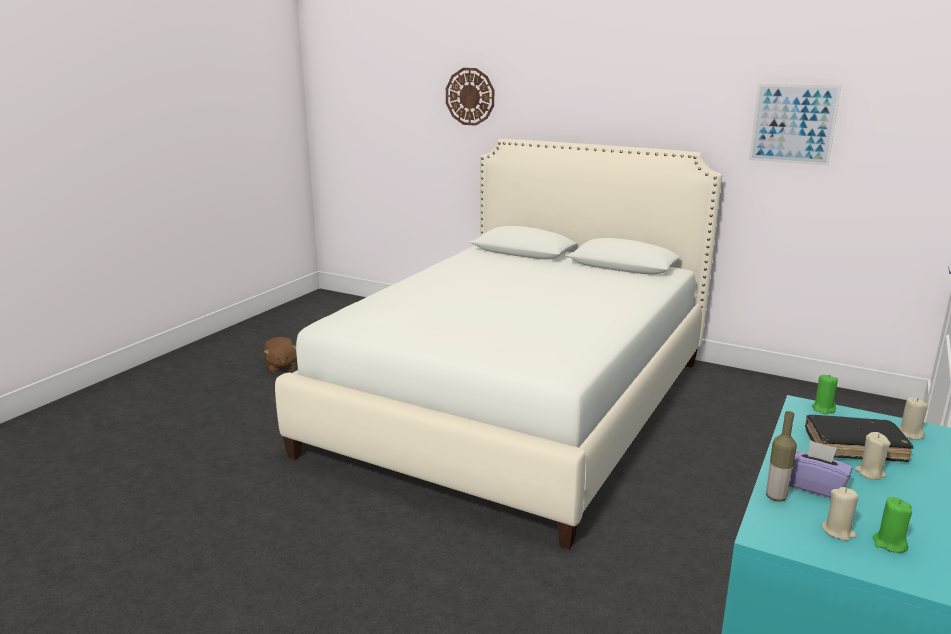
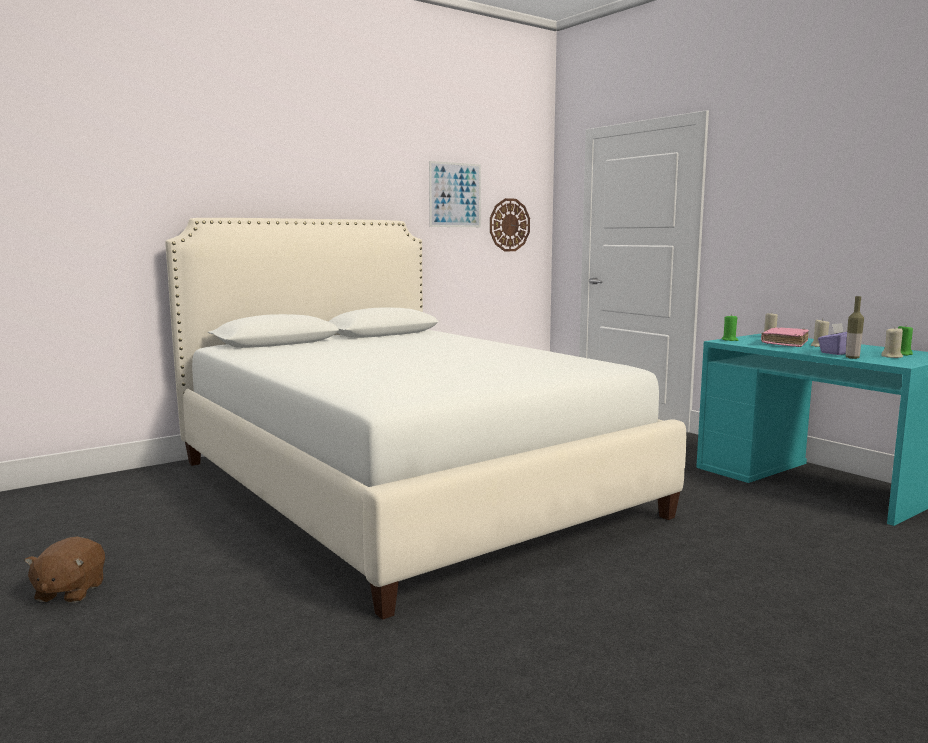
camera: 65 degrees left, 10 degrees down
brown plush toy [264,337,297,373] -> brown plush toy turned 90 degrees clockwise [24,536,105,603]
wall clock [446,68,494,126] -> wall clock moved to [490,198,530,251]
black book [805,415,914,462] -> pink book [761,327,809,347]

